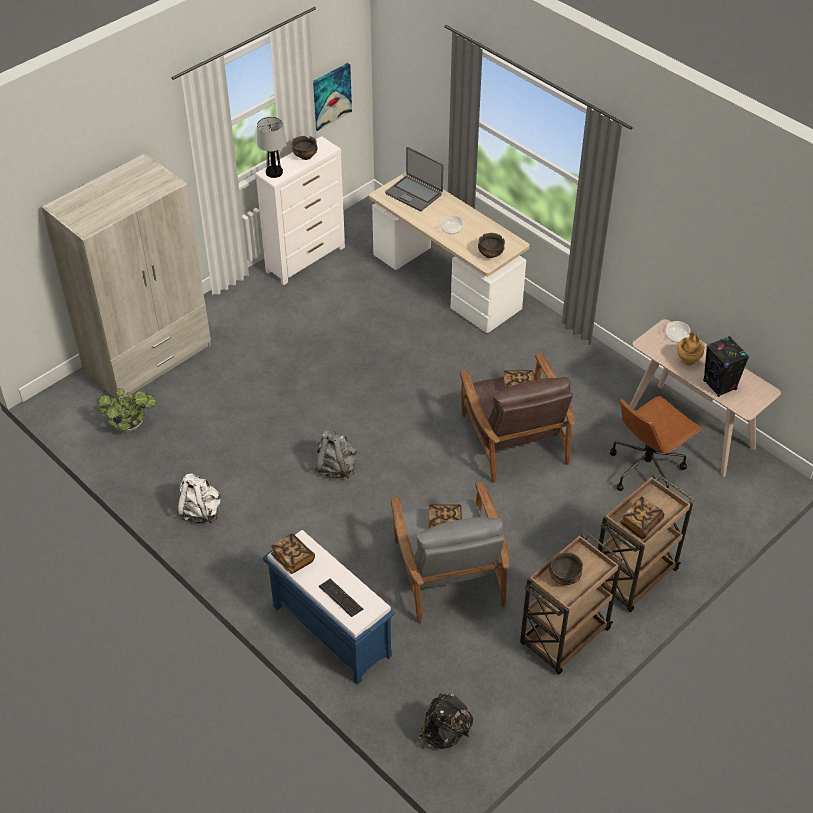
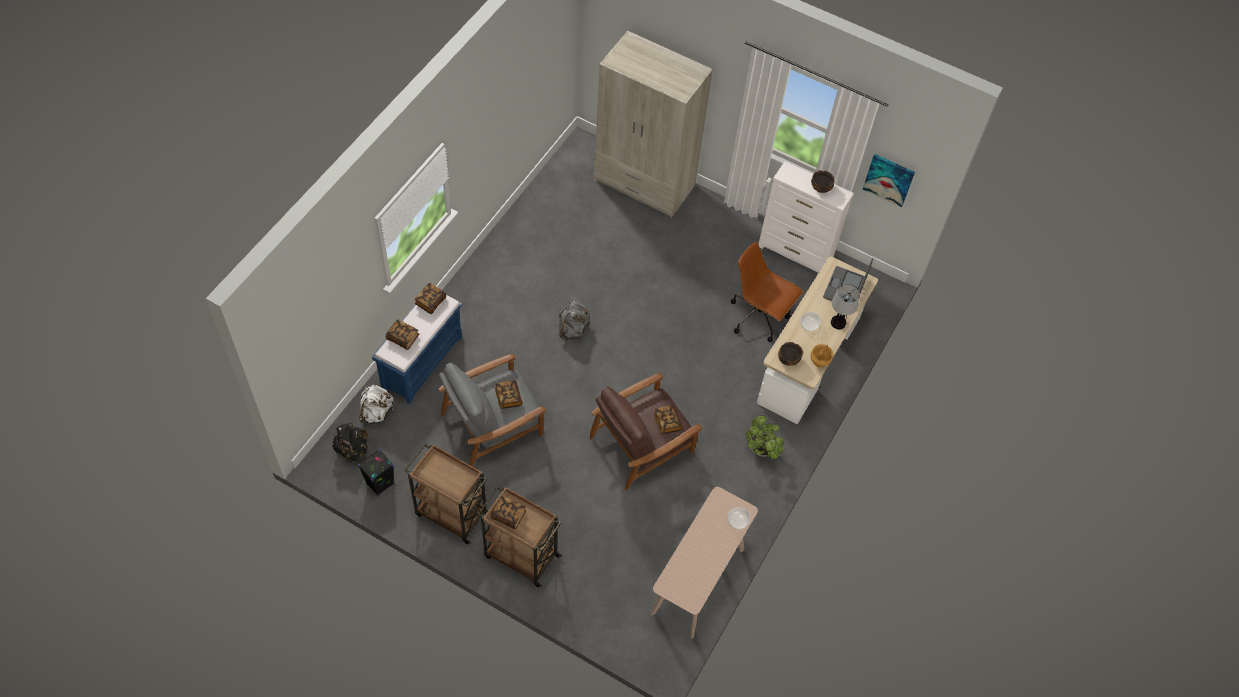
camera: 70 degrees right, 10 degrees up
potted plant [98,388,157,433] -> potted plant moved to [745,415,785,459]
white backpack [177,473,221,524] -> white backpack moved to [359,385,394,426]
table lamp [257,117,286,178] -> table lamp moved to [831,284,860,329]
keyboard [319,579,363,617] -> book [386,319,419,350]
bowl [549,552,583,585] -> none
brown office chair [610,396,703,491] -> brown office chair moved to [731,242,803,342]
brown vase [677,332,705,366] -> brown vase moved to [811,344,833,367]
black speaker [703,336,749,397] -> black speaker moved to [358,449,395,496]

